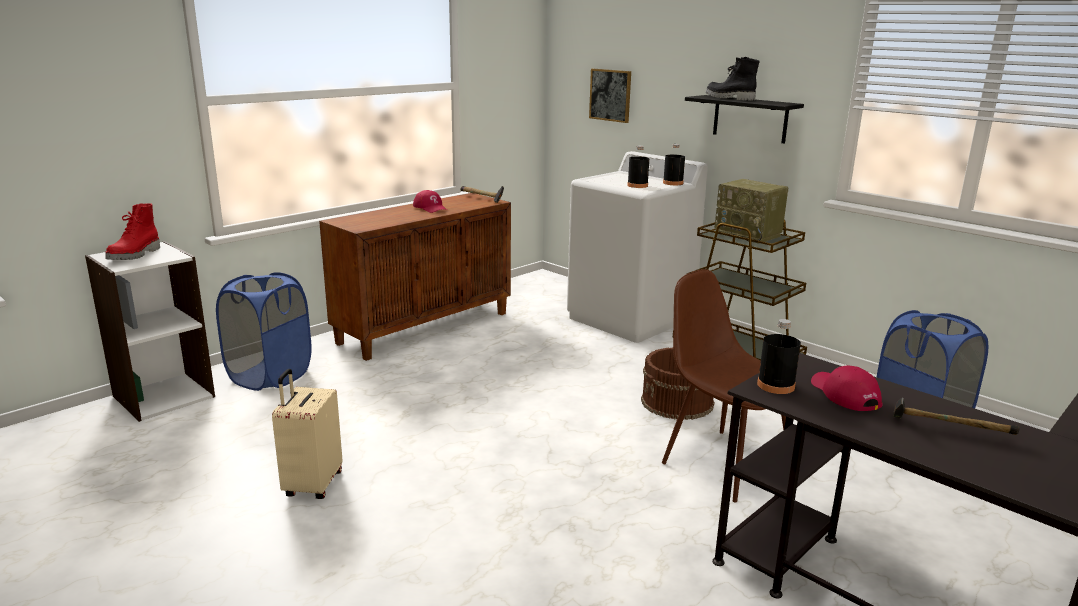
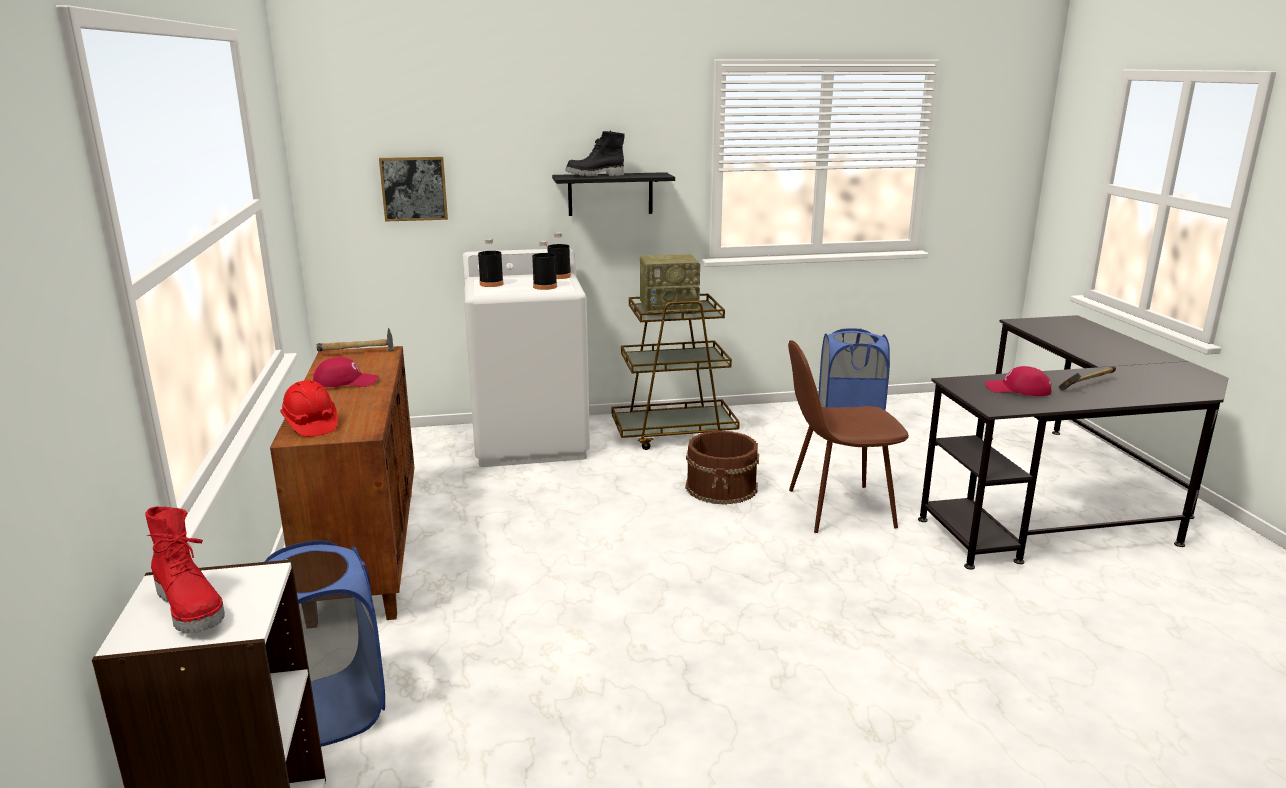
camera: 55 degrees left, 0 degrees up
beige suitcase [272,369,342,499] -> none
black bottle [757,319,801,394] -> black bottle moved to [478,239,503,287]
none -> red hard hat [280,380,338,437]

